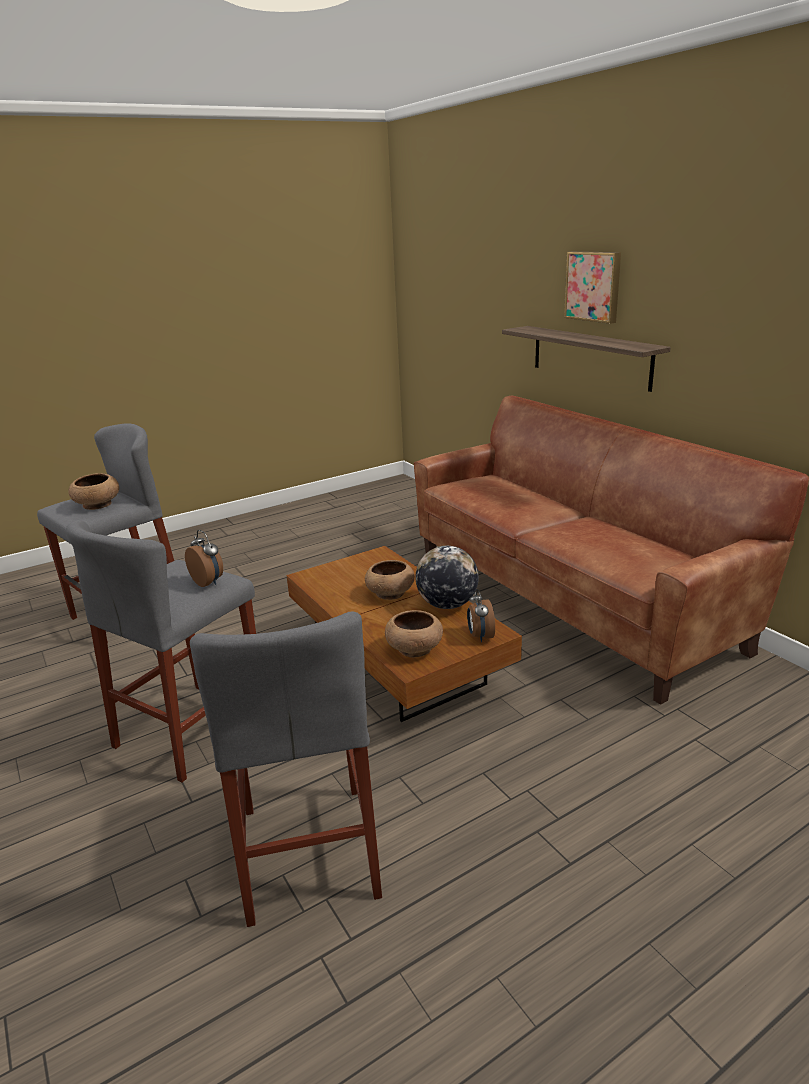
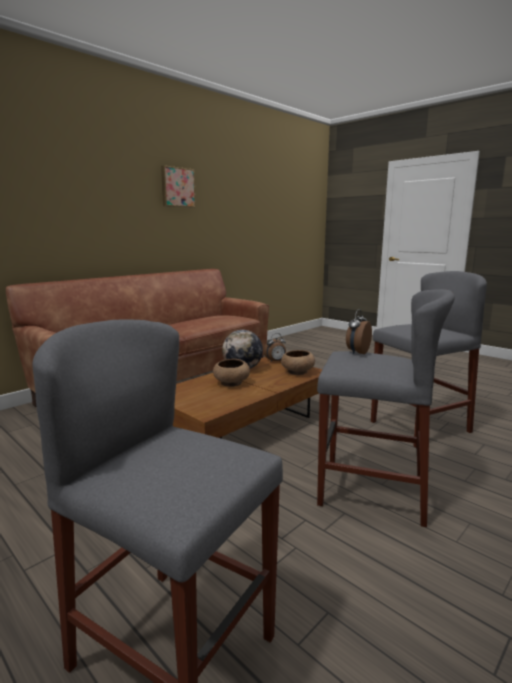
camera: 105 degrees left, 10 degrees down
brown bowl [68,473,119,510] -> none
shelf [502,326,671,392] -> none
picture [564,251,621,324] -> picture moved to [161,165,196,208]

